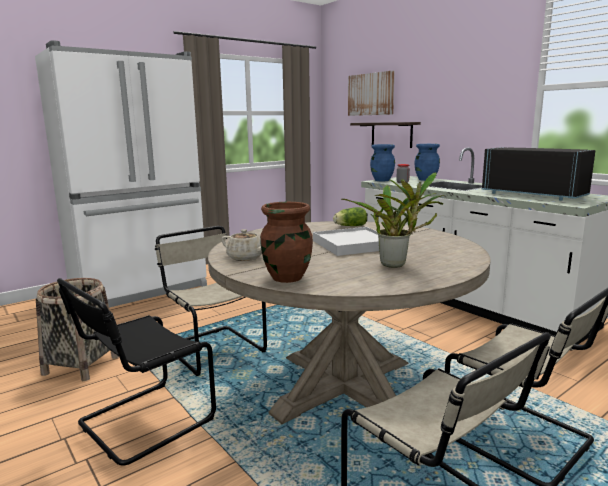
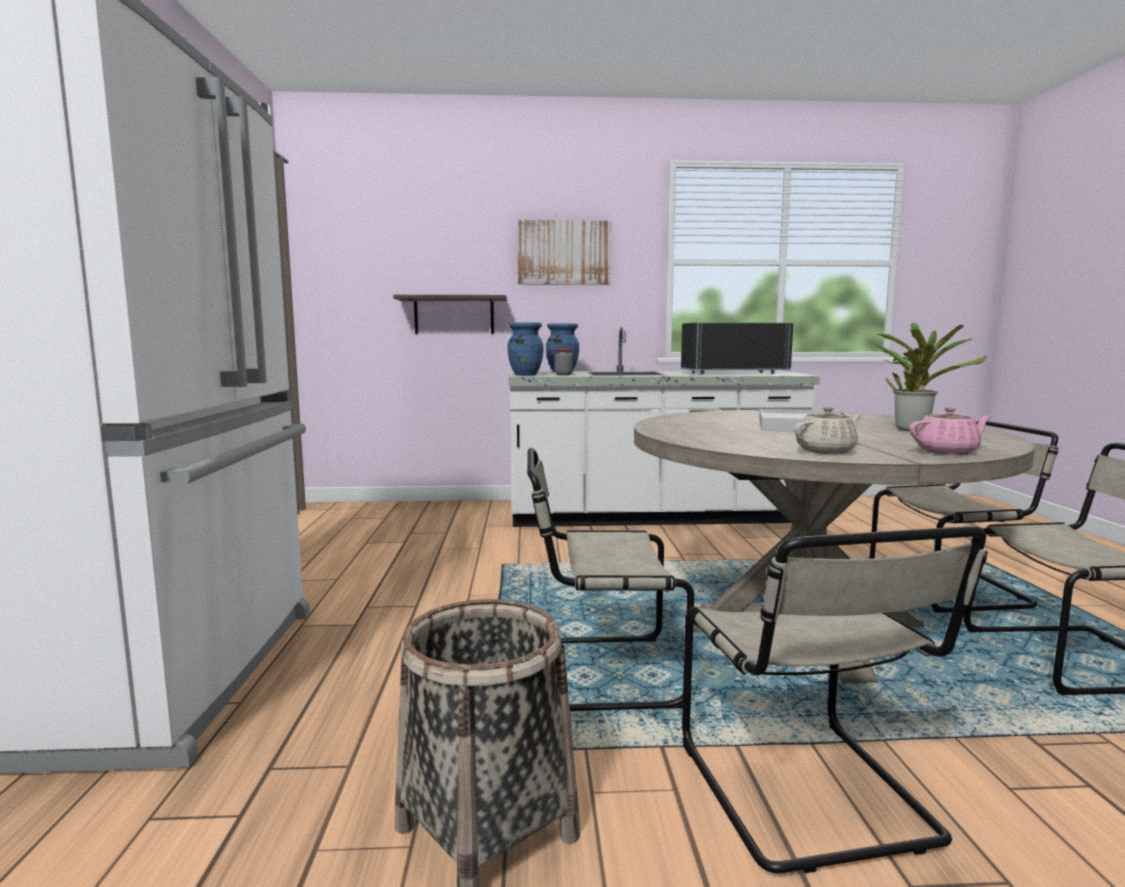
camera: 55 degrees left, 5 degrees down
black chair [57,278,216,466] -> beige chair [682,526,988,873]
brown vase [260,202,313,283] -> pink teapot [909,407,992,455]
lettuce [333,207,367,226] -> none
picture [348,71,395,116] -> picture moved to [517,220,611,285]

